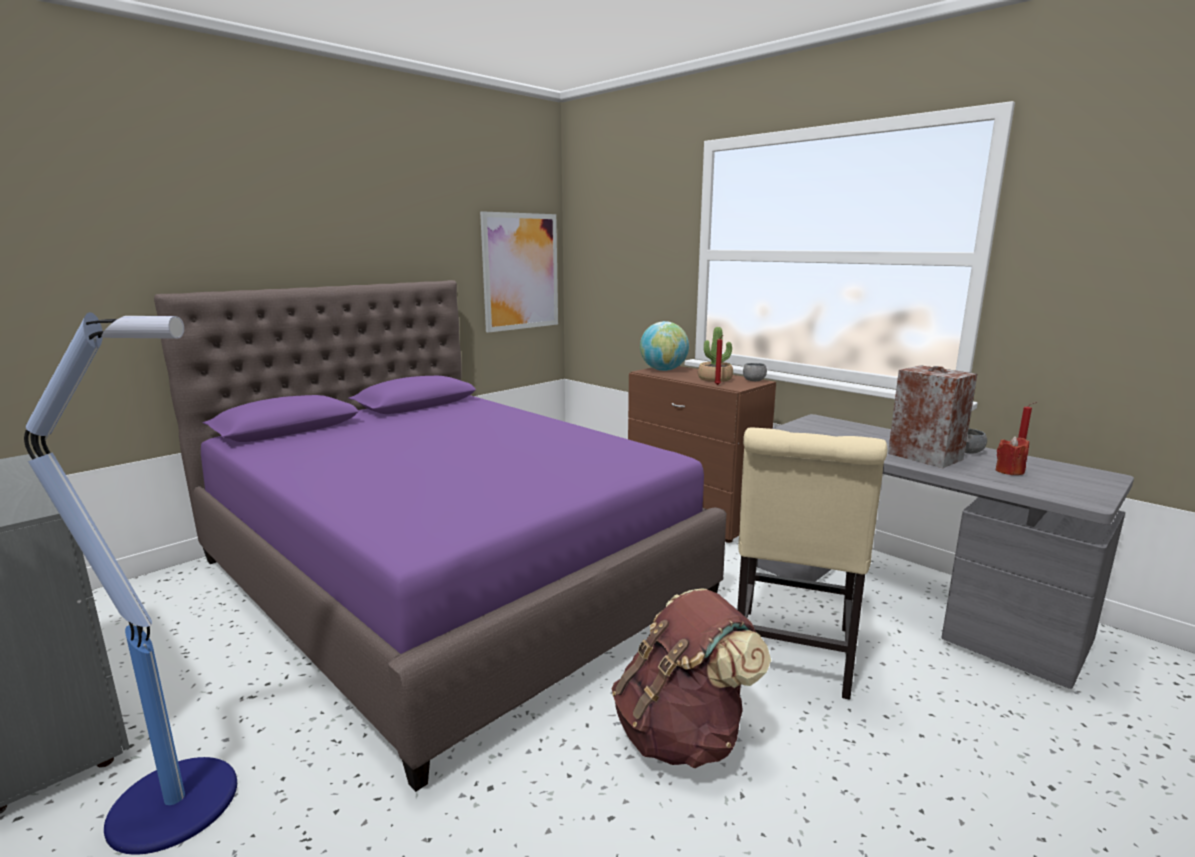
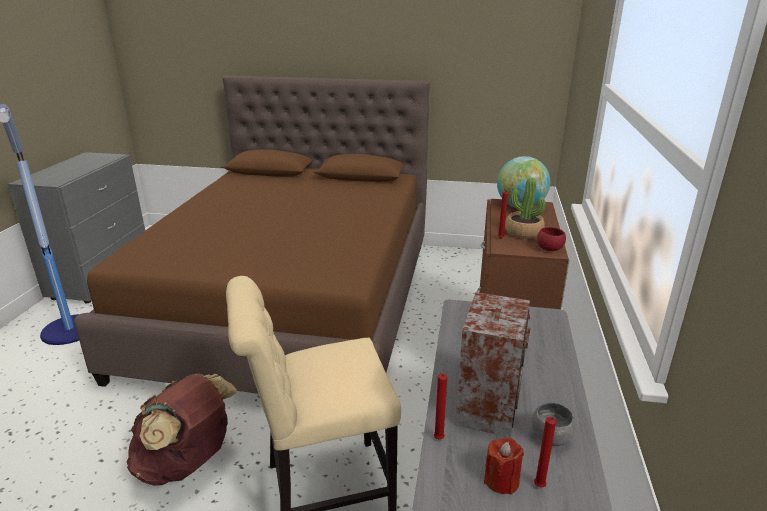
camera: 55 degrees right, 10 degrees up
purple bed [154,280,726,792] -> brown bed [74,75,430,394]
picture [480,211,558,333] -> none
grey bowl [743,363,767,381] -> red bowl [537,227,566,251]
none -> red candle [434,373,447,440]

